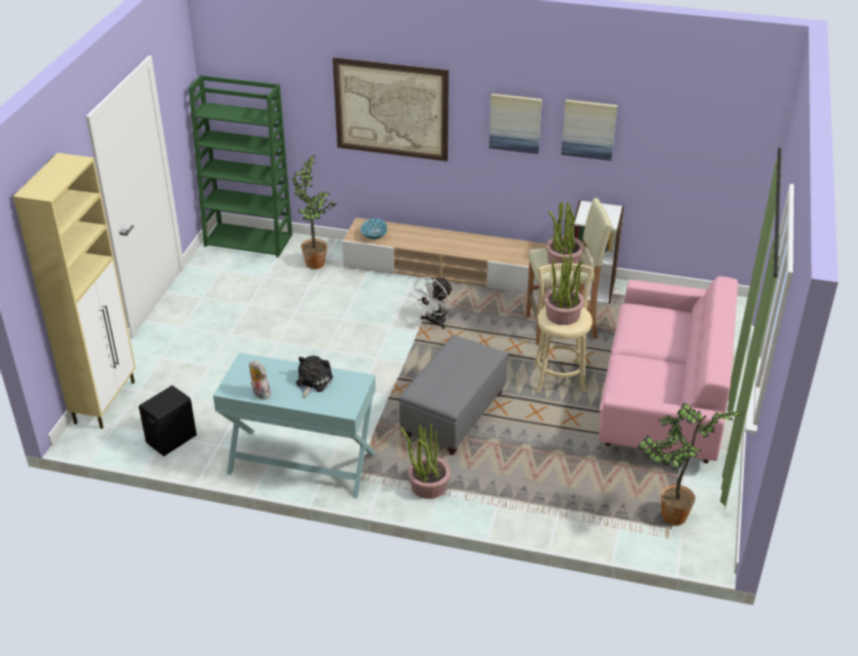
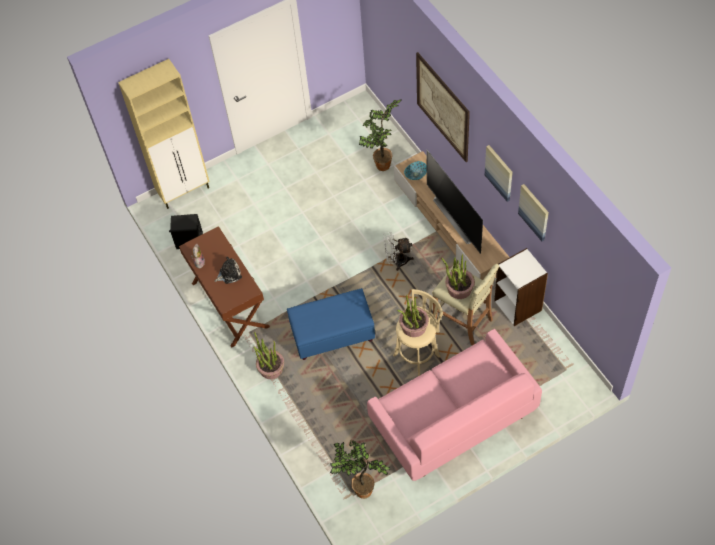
camera: 50 degrees right, 20 degrees up
green bookcase [189,75,293,257] -> none
turquoise console table [213,353,376,498] -> brown console table [179,226,270,348]
grey ottoman [398,335,508,455] -> blue ottoman [287,288,375,360]
none -> television [426,150,483,254]

